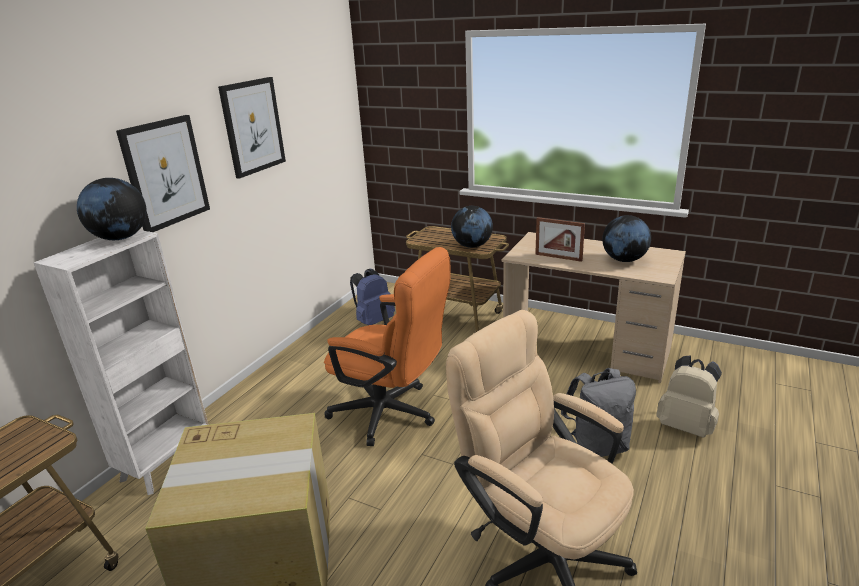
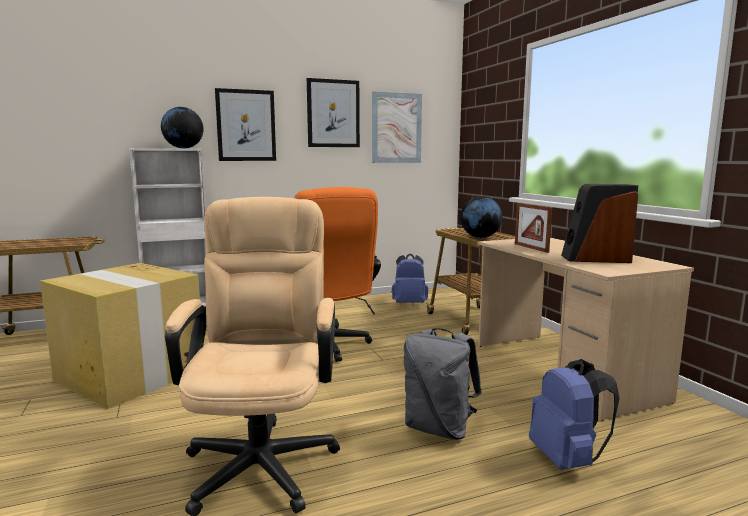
camera: 40 degrees right, 15 degrees down
globe [602,215,651,262] -> speaker [561,184,638,263]
beige backpack [656,355,722,437] -> blue backpack [529,359,620,470]
none -> picture [372,92,422,163]

